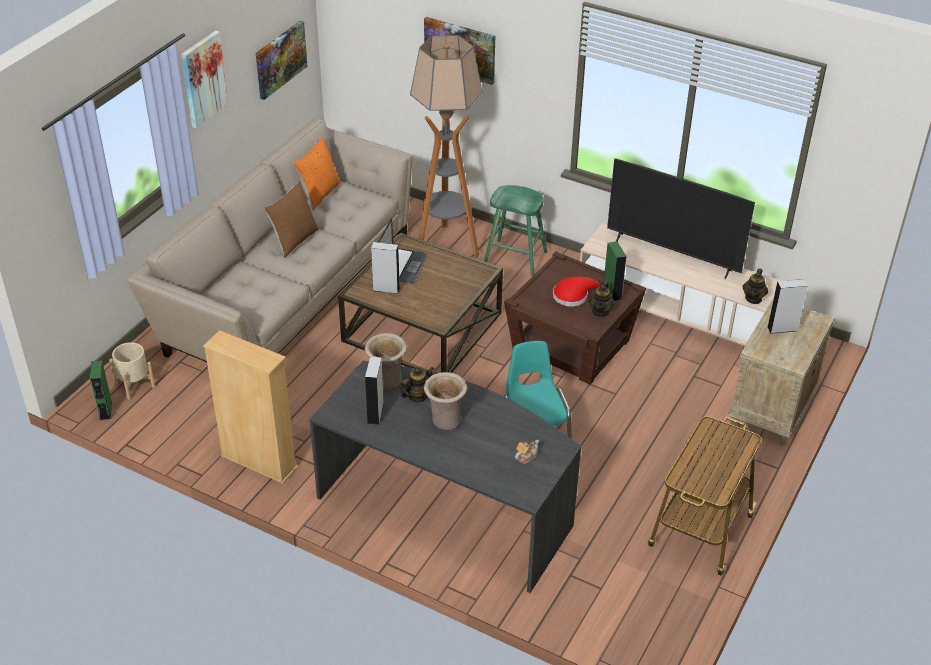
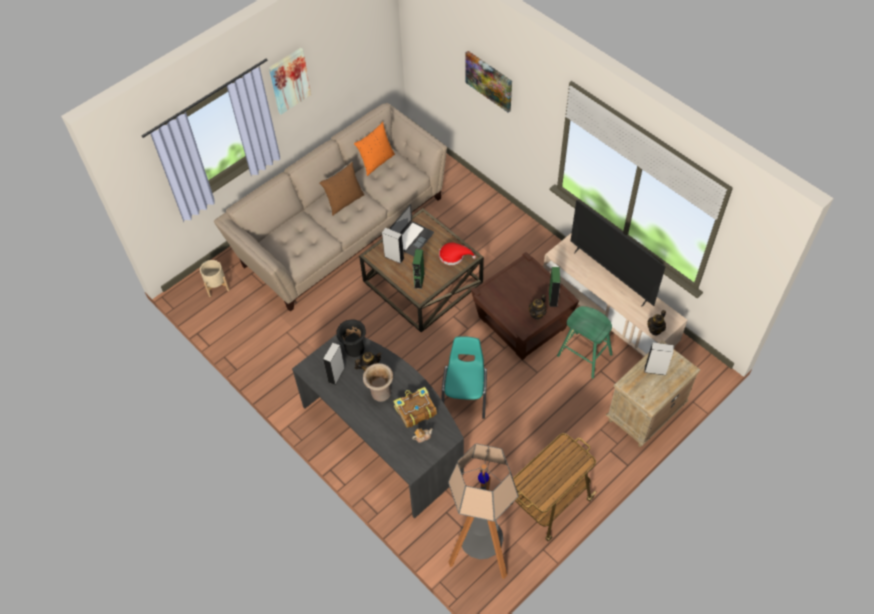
camera: 20 degrees right, 15 degrees up
green speaker [90,360,112,421] -> green speaker moved to [413,249,425,289]
beige bookcase [203,330,298,484] -> none
picture [256,21,308,100] -> none
beige vase [365,333,407,389] -> black vase [336,319,366,357]
floor lamp [410,35,483,258] -> floor lamp moved to [448,443,519,579]
green stool [484,185,547,276] -> green stool moved to [557,306,613,379]
red hat [553,277,601,307] -> red hat moved to [439,243,476,265]
none -> book [393,387,437,428]

